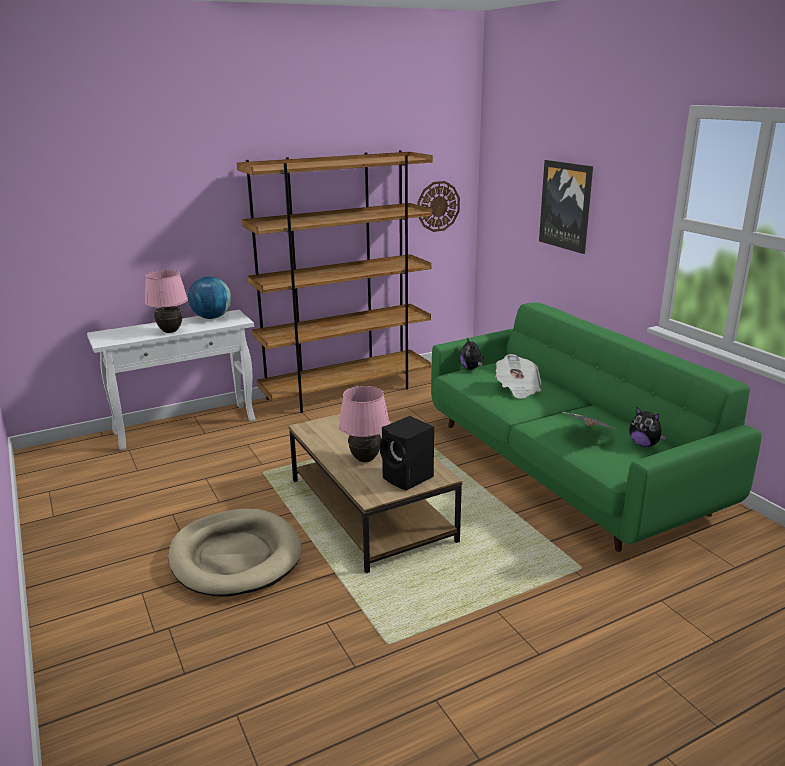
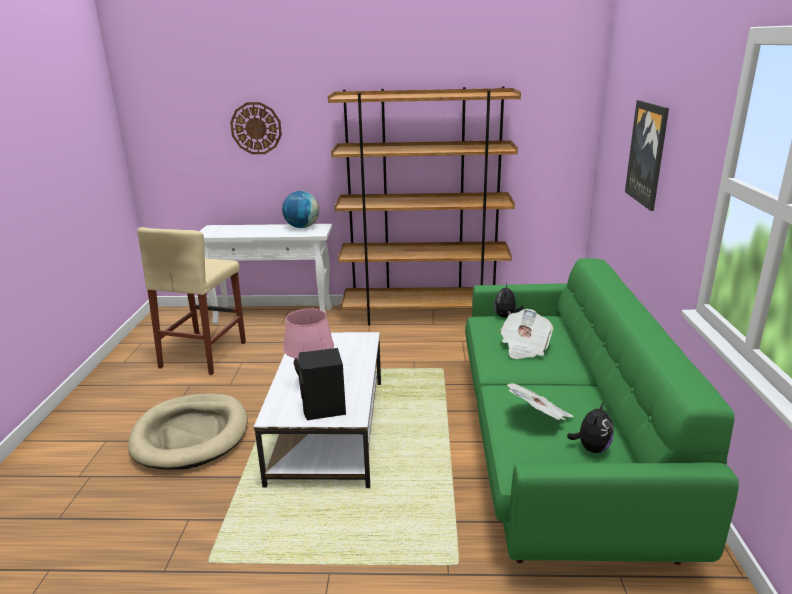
camera: 30 degrees right, 0 degrees up
pink table lamp [144,270,188,333] -> none
brown coffee table [288,414,463,573] -> white coffee table [254,332,381,488]
wall clock [417,181,460,232] -> wall clock moved to [230,102,282,154]
plush toy [629,407,667,447] -> plush toy turned 135 degrees counterclockwise [567,402,613,453]
none -> beige stool [137,227,246,375]

